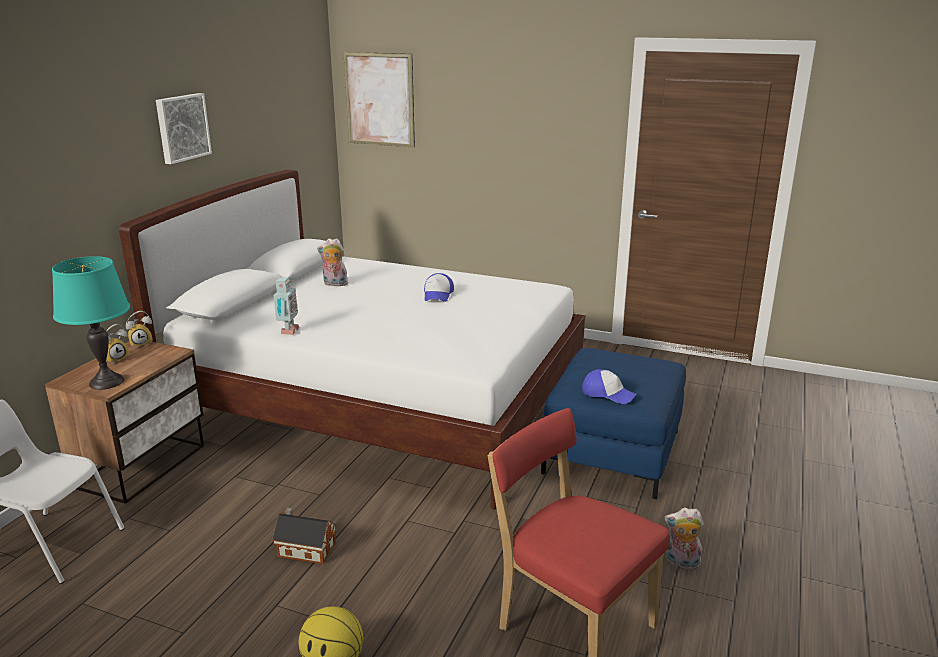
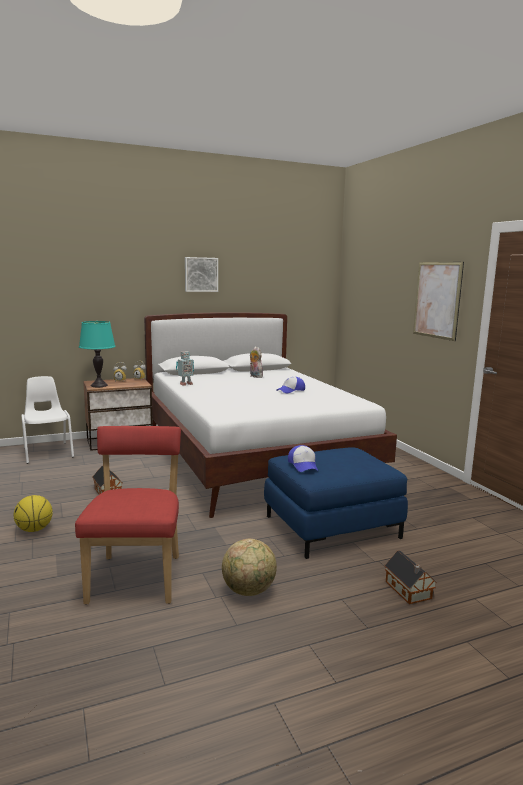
camera: 45 degrees right, 10 degrees down
picture [344,52,415,148] -> picture moved to [413,262,464,341]
plush toy [665,508,704,570] -> globe [222,539,277,596]
none -> toy house [385,550,435,604]

